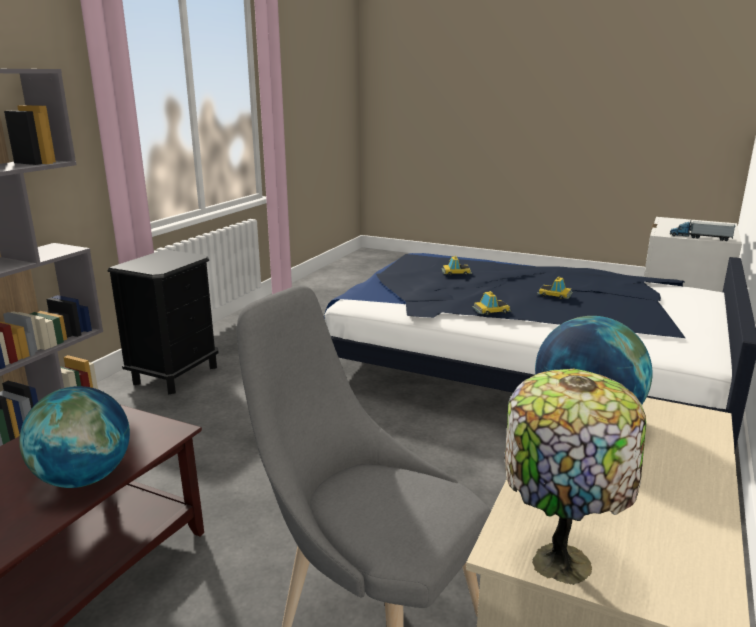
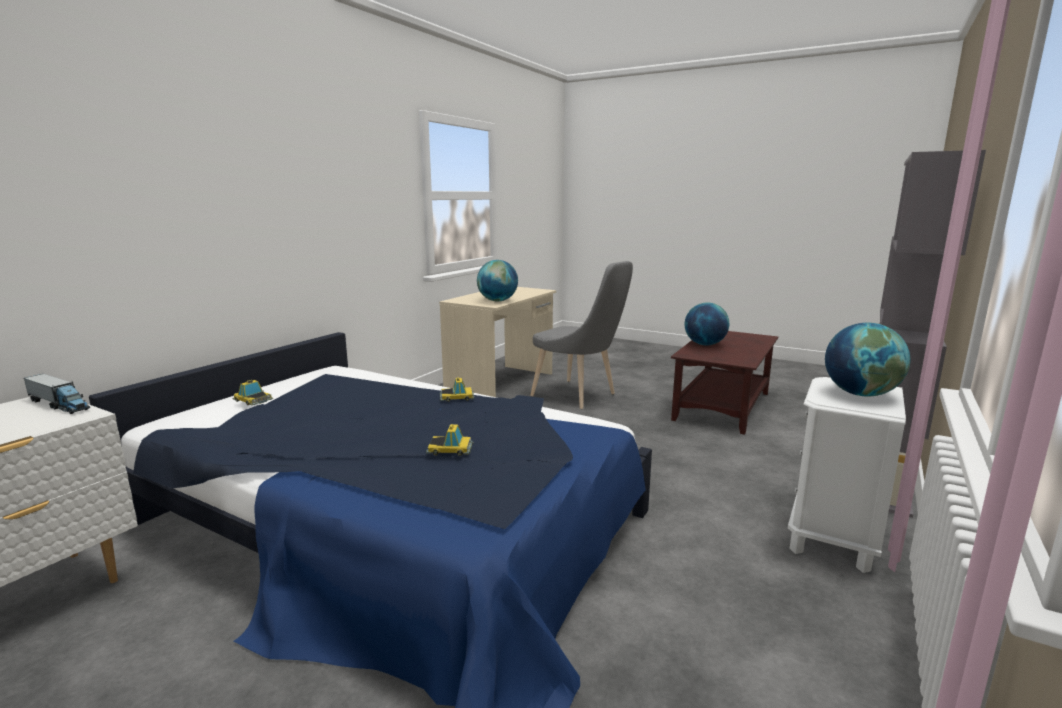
camera: 175 degrees left, 5 degrees down
black nightstand [108,249,219,394] -> white nightstand [788,377,906,573]
table lamp [504,369,646,585] -> none
toy car [537,277,573,299] -> toy car moved to [233,380,273,405]
none -> globe [825,323,910,396]

